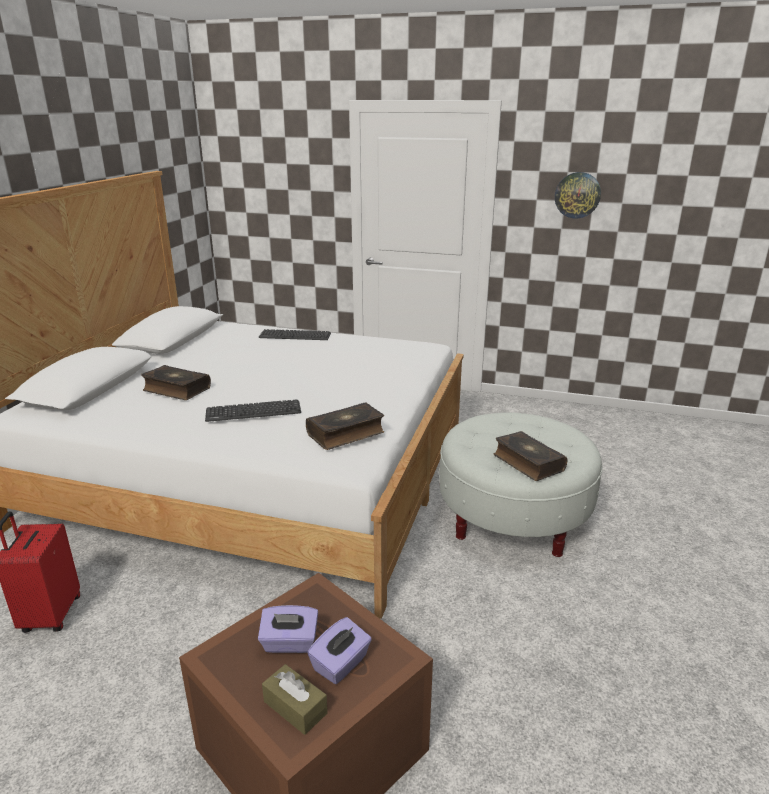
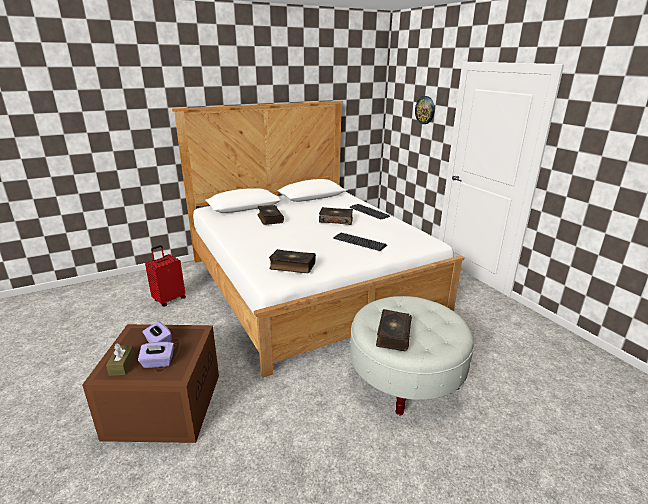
camera: 45 degrees right, 0 degrees up
keyboard [205,399,301,422] -> keyboard moved to [333,233,387,251]
wall clock [555,172,601,219] -> wall clock moved to [415,96,435,124]
none -> book [319,207,353,225]

